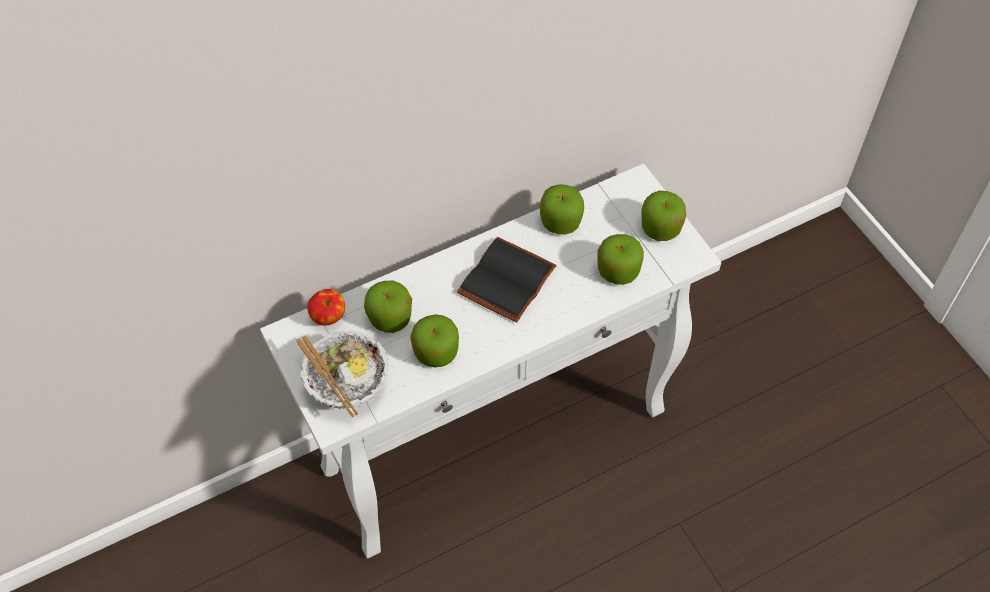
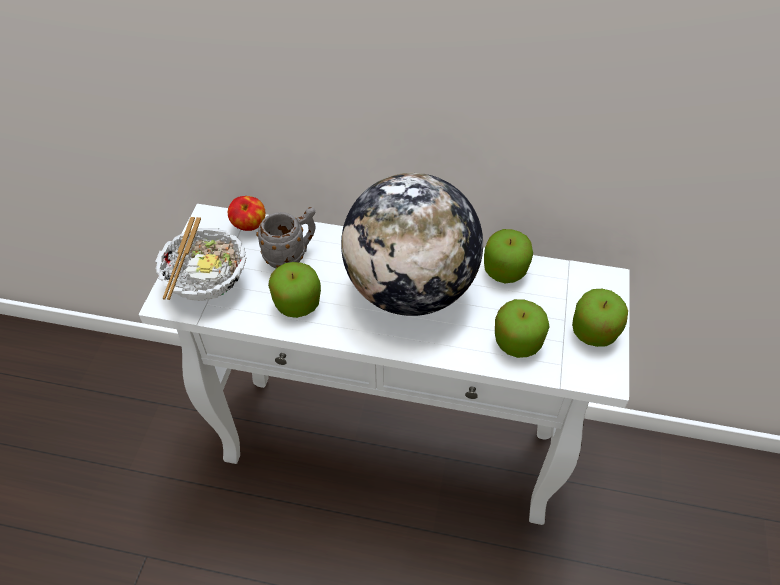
camera: 40 degrees right, 5 degrees down
apple [364,281,412,333] -> grey mug [256,207,316,268]
black book [457,237,557,323] -> globe [341,173,483,316]

